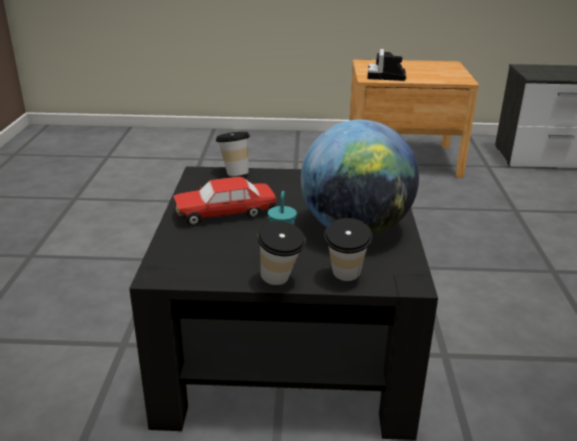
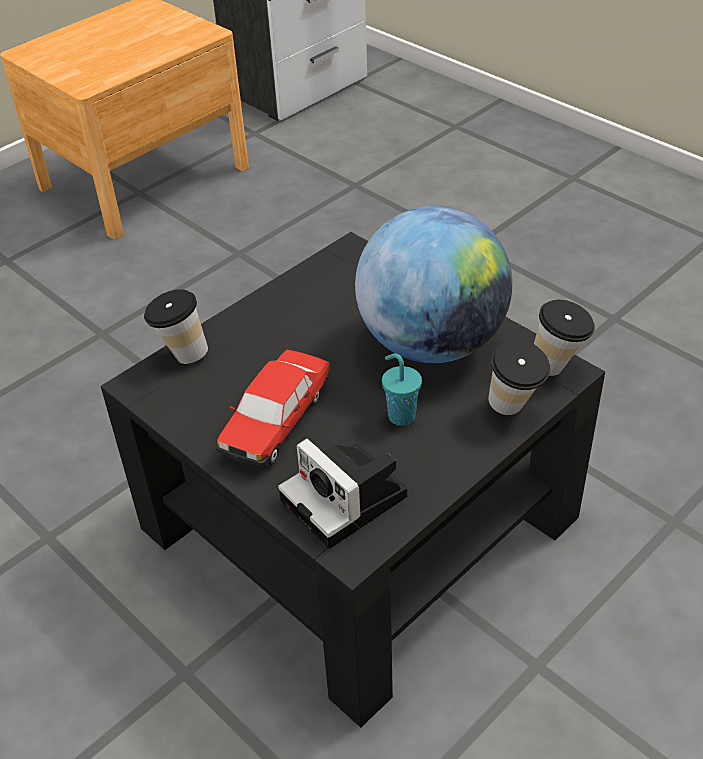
camera: 45 degrees left, 15 degrees up
cup [258,221,306,285] -> cup moved to [534,300,595,376]
camera [367,49,406,81] -> camera moved to [278,439,408,549]

